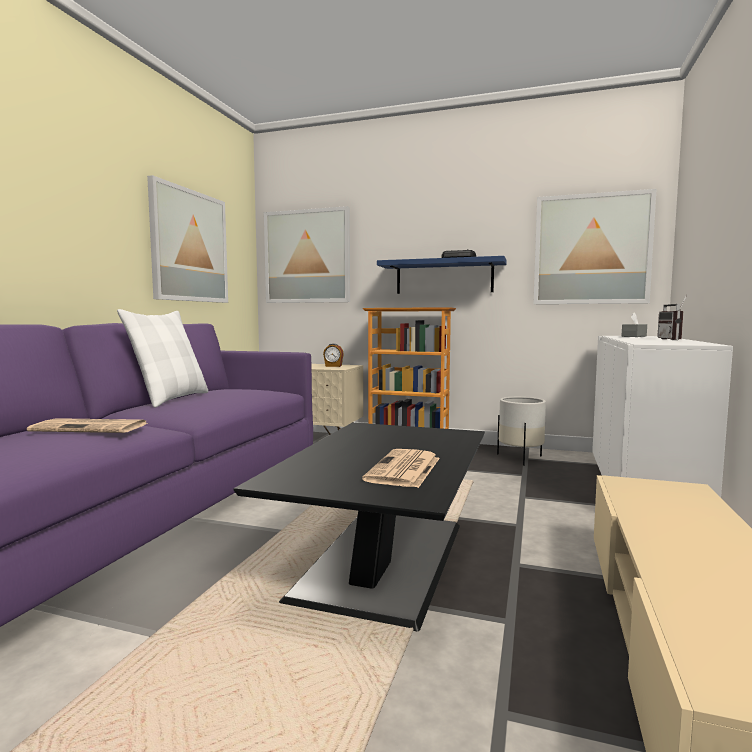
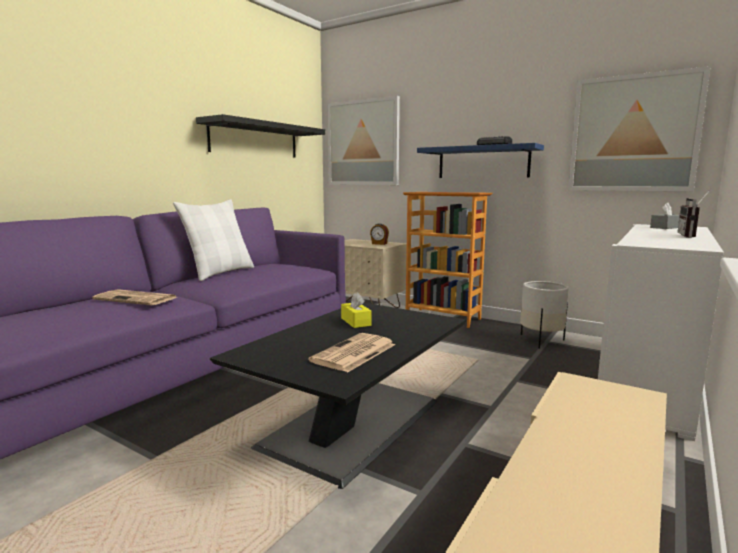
camera: 15 degrees right, 5 degrees up
picture [147,175,228,303] -> black shelf [196,114,325,157]
none -> yellow tissue box [341,292,372,328]

